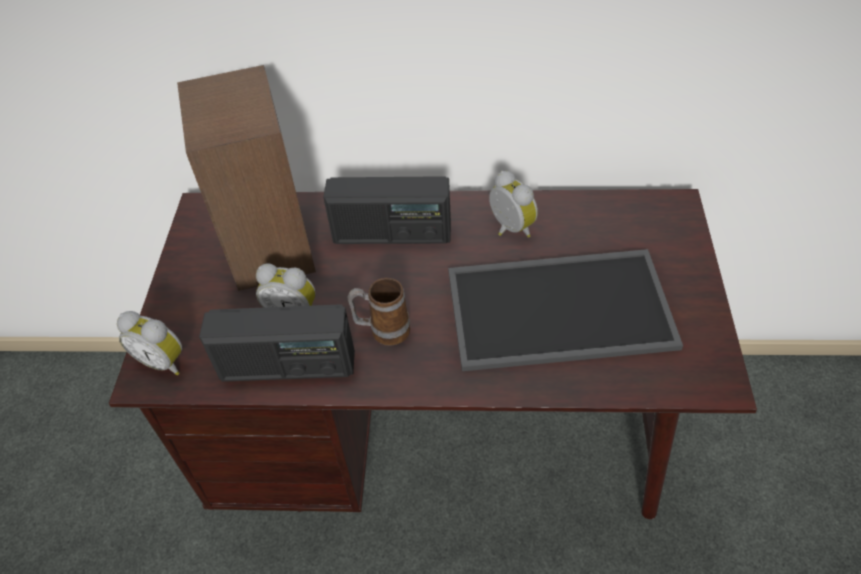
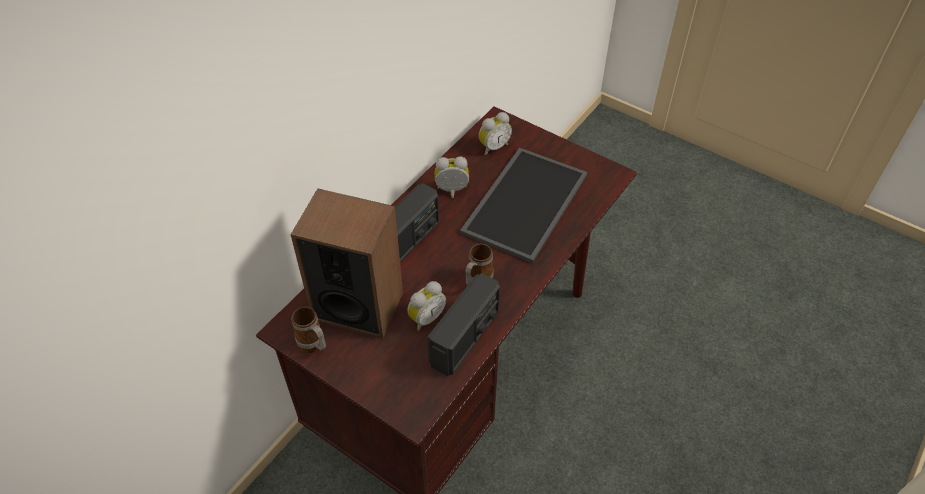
camera: 60 degrees left, 0 degrees up
alarm clock [117,311,182,375] -> alarm clock moved to [479,112,512,155]
none -> mug [291,307,326,353]

